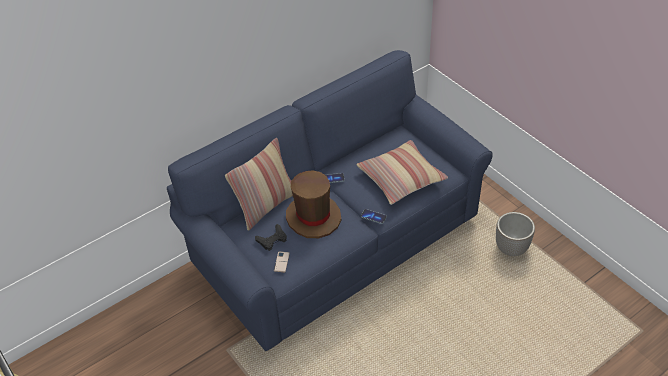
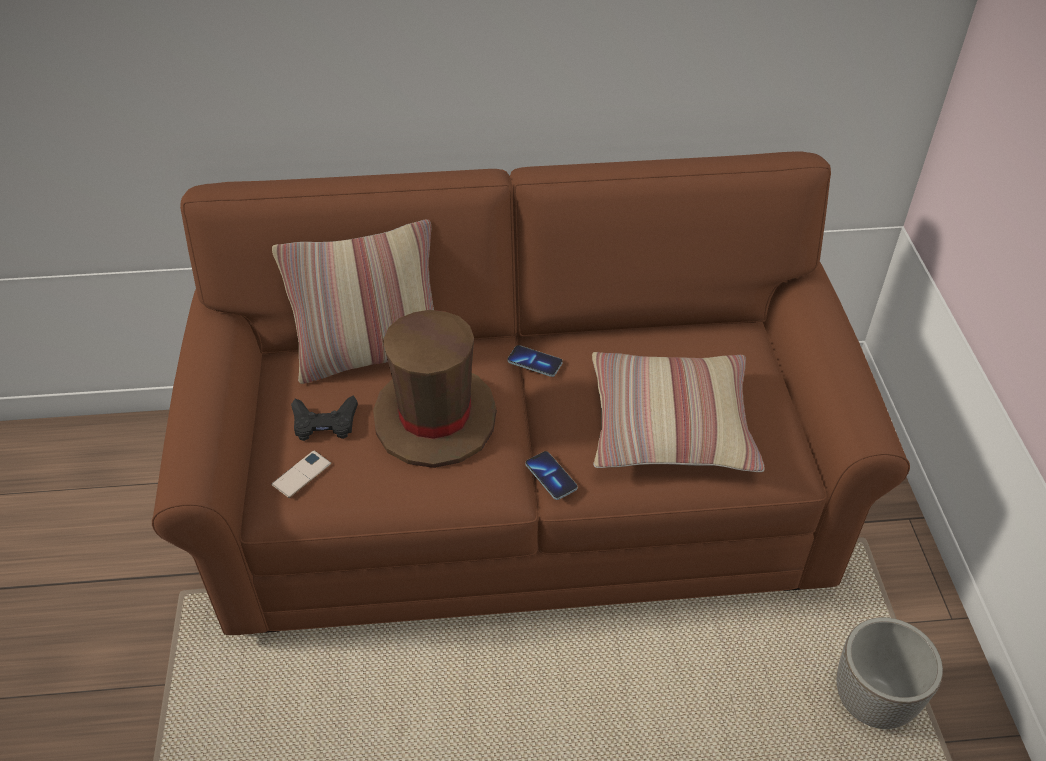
camera: 30 degrees right, 0 degrees up
blue sofa [167,50,493,351] -> brown sofa [152,151,910,635]

